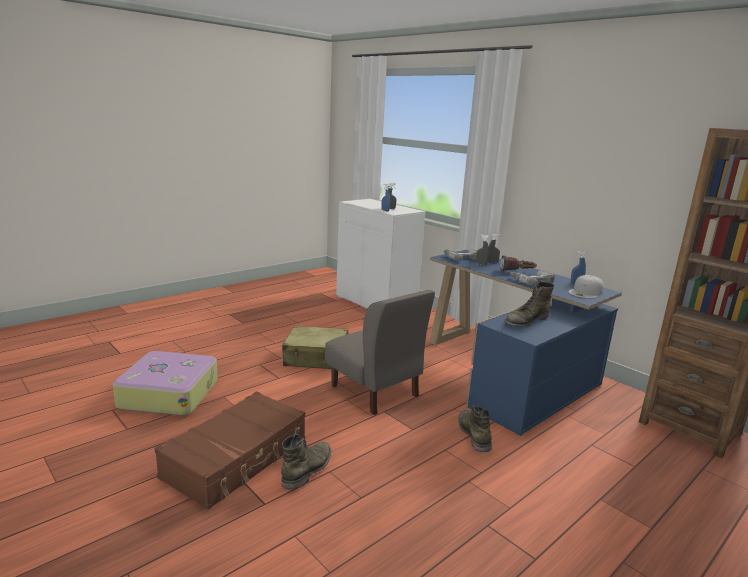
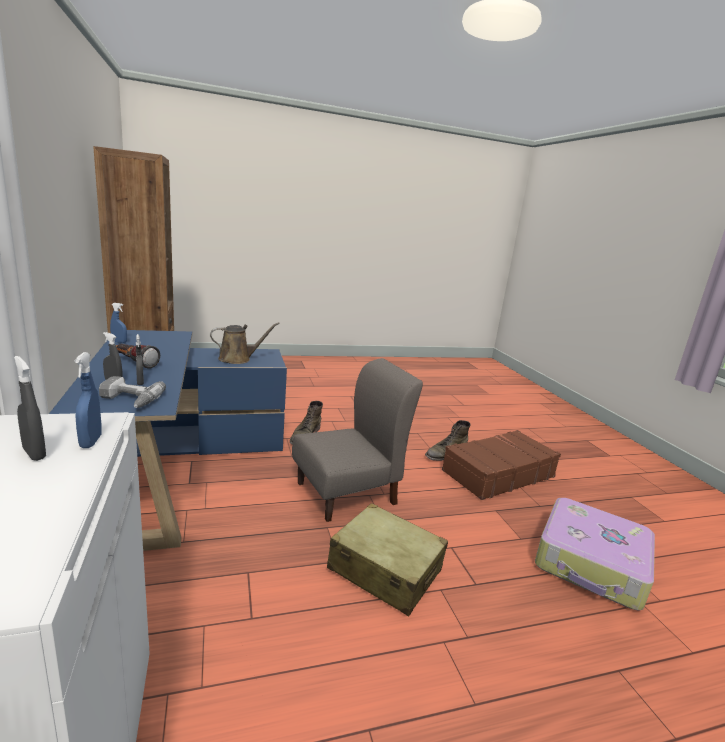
camera: 155 degrees left, 0 degrees up
grey chair [325,290,435,415] -> grey chair turned 75 degrees clockwise [292,358,423,522]
green boot [504,282,554,327] -> brown watering can [210,322,280,364]
power drill [510,270,555,286] -> none
white cap [568,275,604,299] -> none

